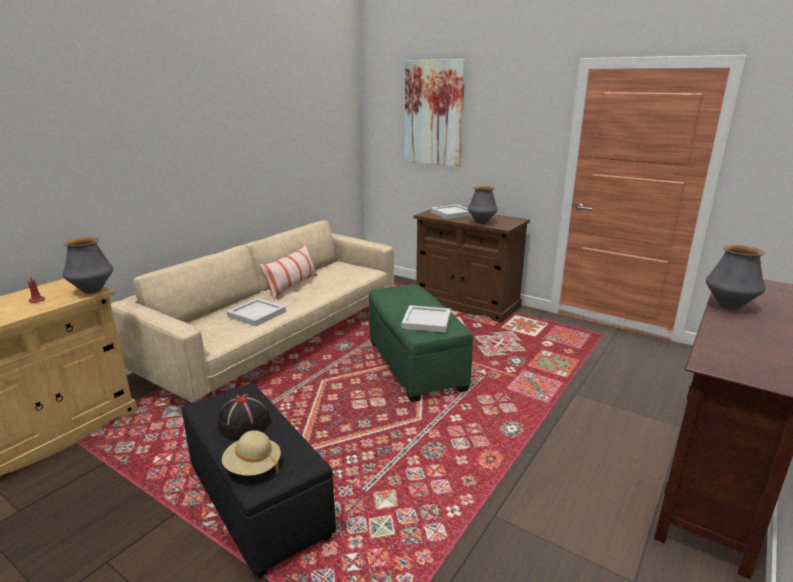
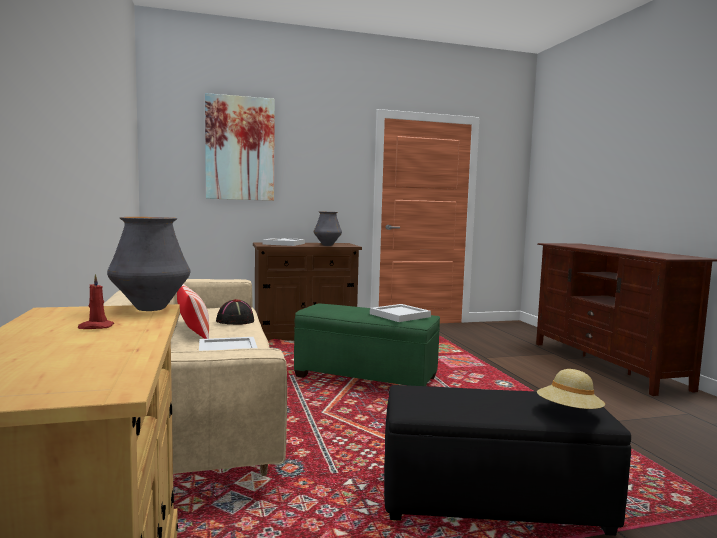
camera: 50 degrees left, 15 degrees down
black hat [218,394,271,439] -> black hat moved to [216,299,254,325]
vase [706,245,765,310] -> none

